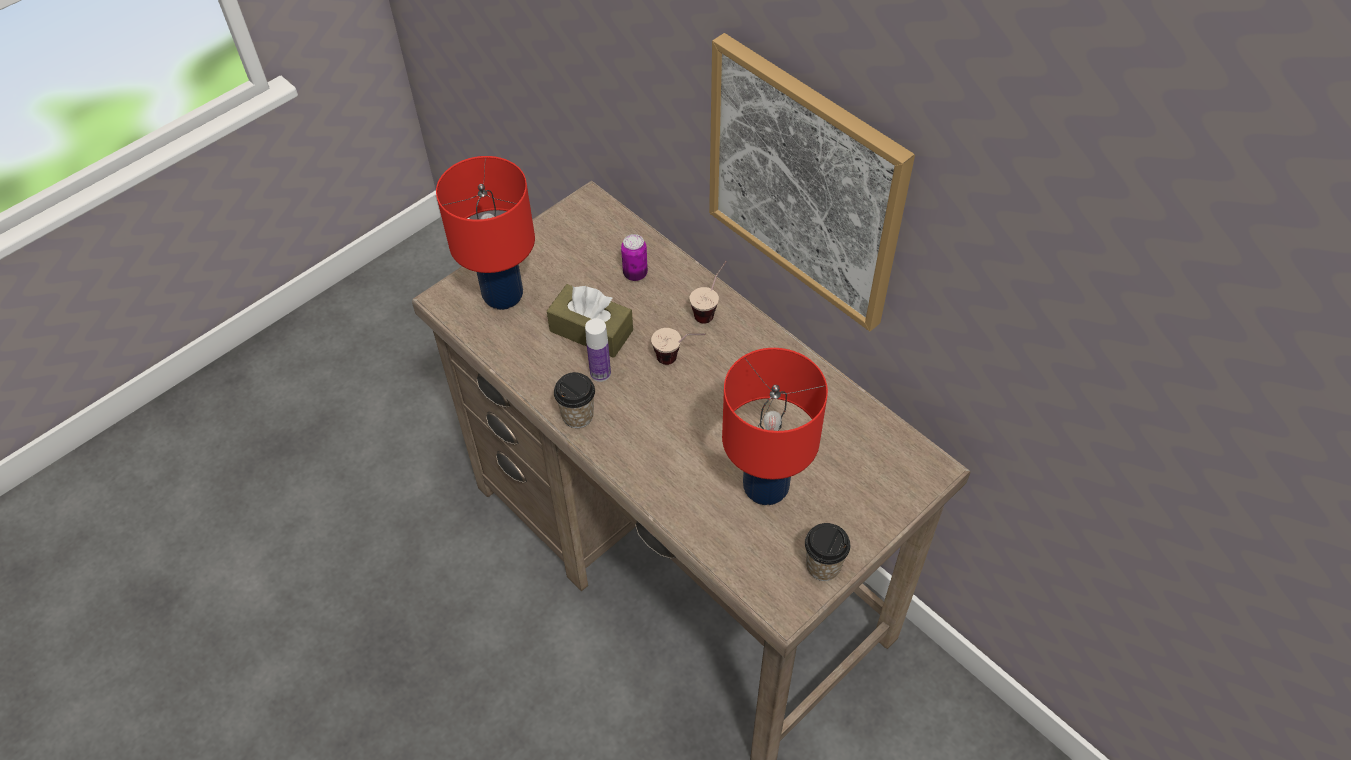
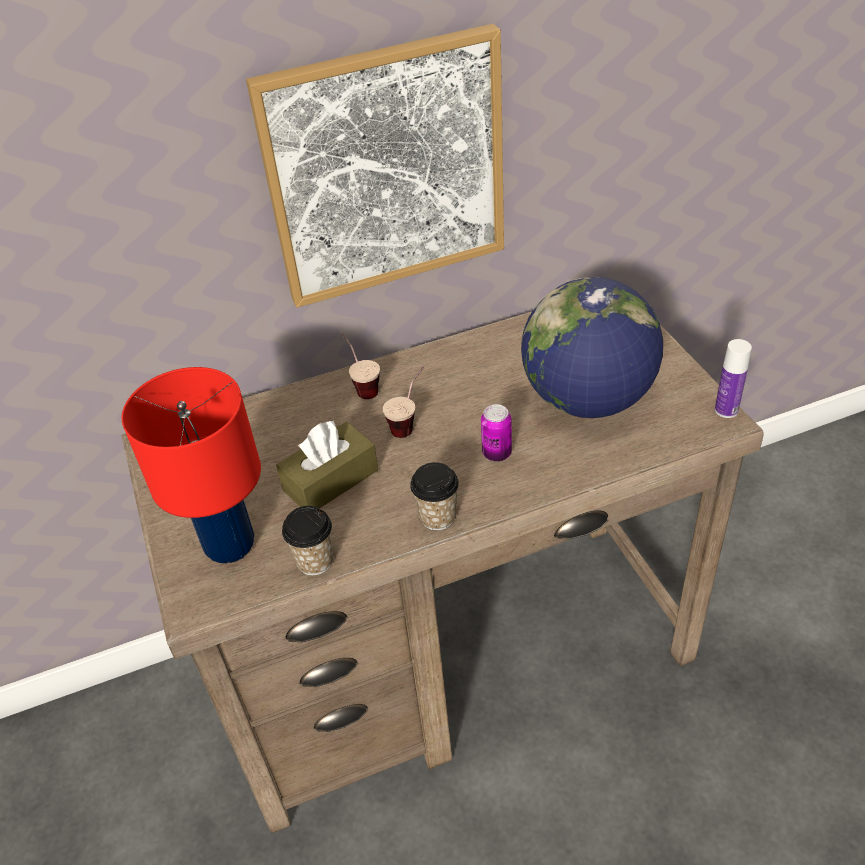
camera: 65 degrees left, 10 degrees down
bottle [585,318,611,382] -> bottle moved to [715,339,752,418]
can [621,234,648,281] -> can moved to [481,404,512,461]
red table lamp [722,348,828,505] -> globe [521,277,663,418]
cup [805,523,850,581] -> cup moved to [282,506,333,575]

